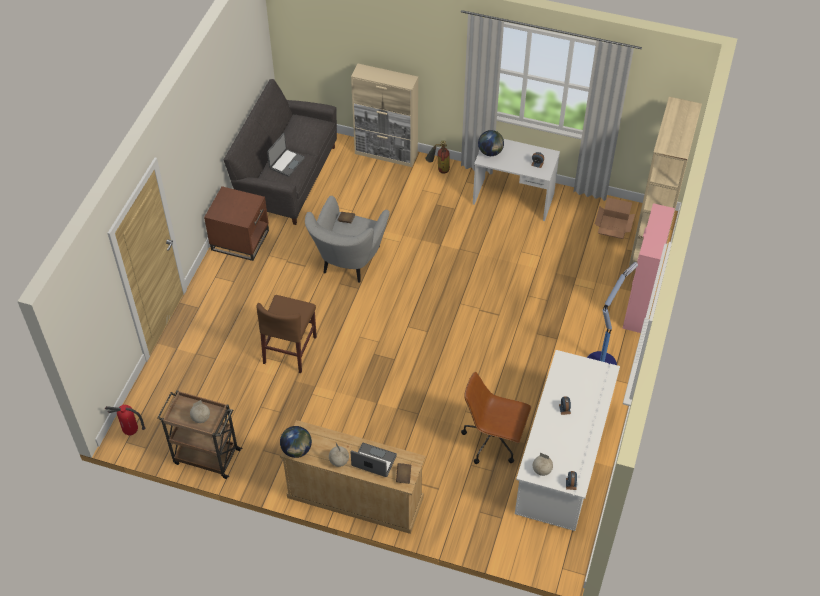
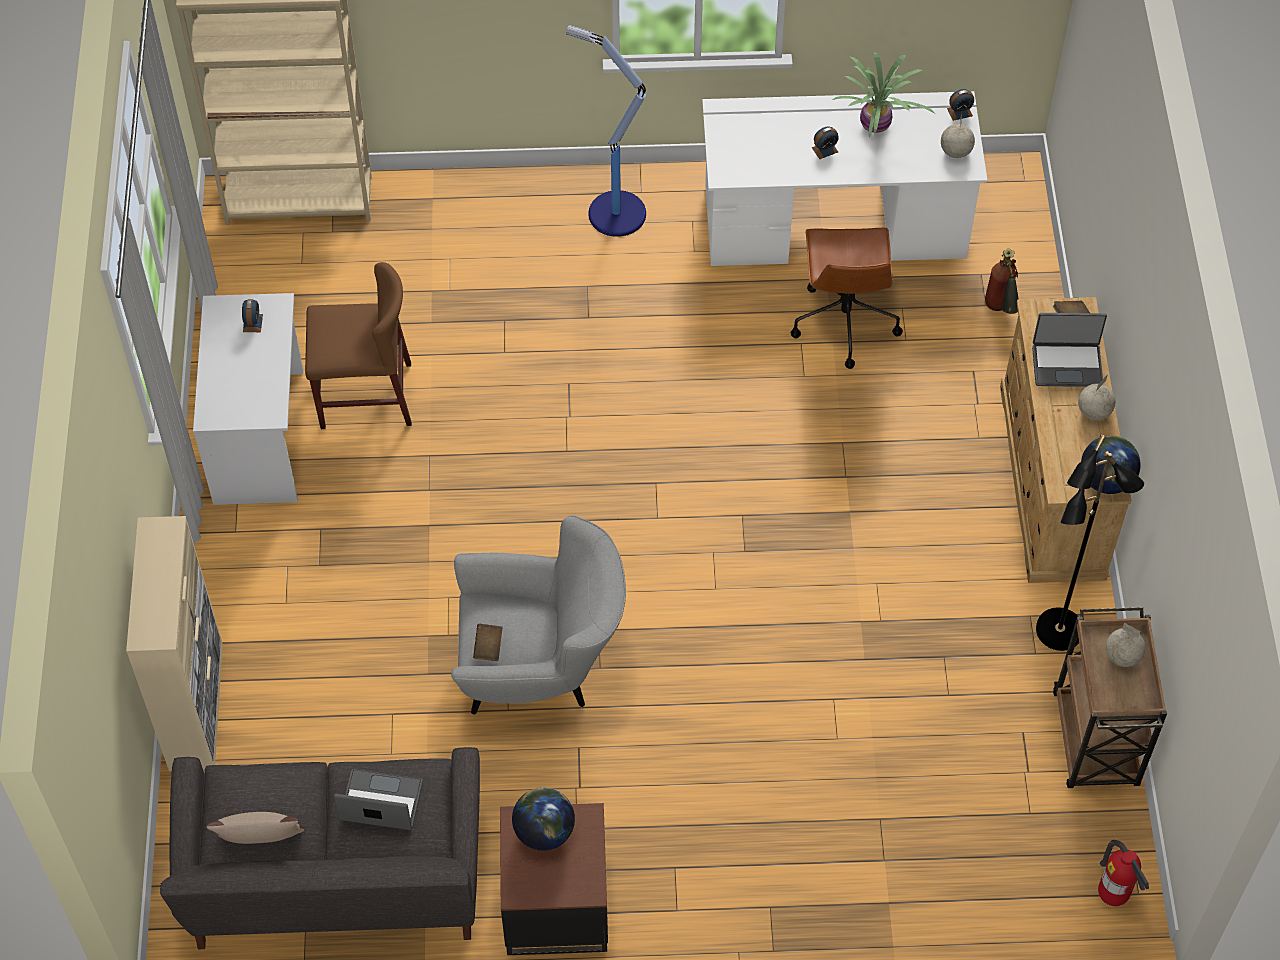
camera: 110 degrees left, 5 degrees up
brown chair [256,295,317,373] -> brown chair moved to [305,262,412,429]
laptop [350,443,397,477] -> laptop turned 90 degrees counterclockwise [1032,313,1107,387]
fire extinguisher [425,140,450,174] -> fire extinguisher moved to [985,248,1019,314]
globe [478,130,504,156] -> globe moved to [512,787,575,851]
cardboard box [595,197,635,239] -> none
pink cabinet [622,203,675,333] -> none
none -> beige pillow [206,812,304,844]
none -> potted plant [833,52,934,137]
none -> black floor lamp [1036,434,1144,651]

